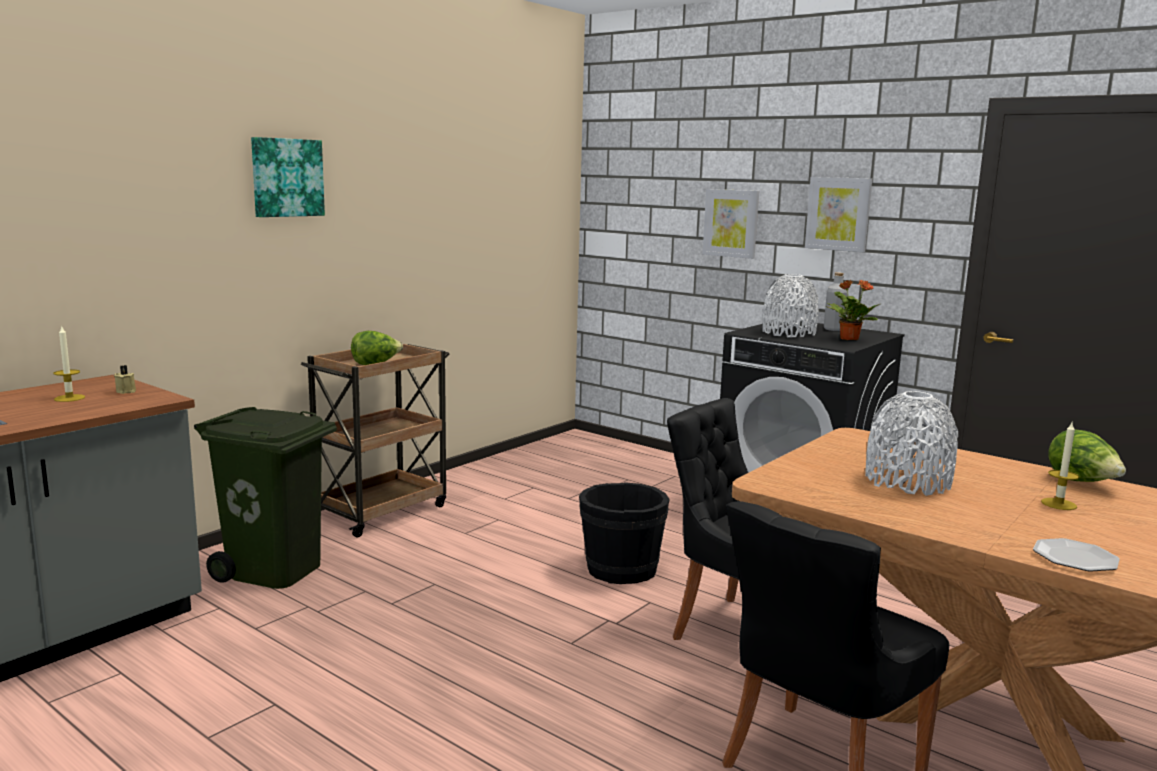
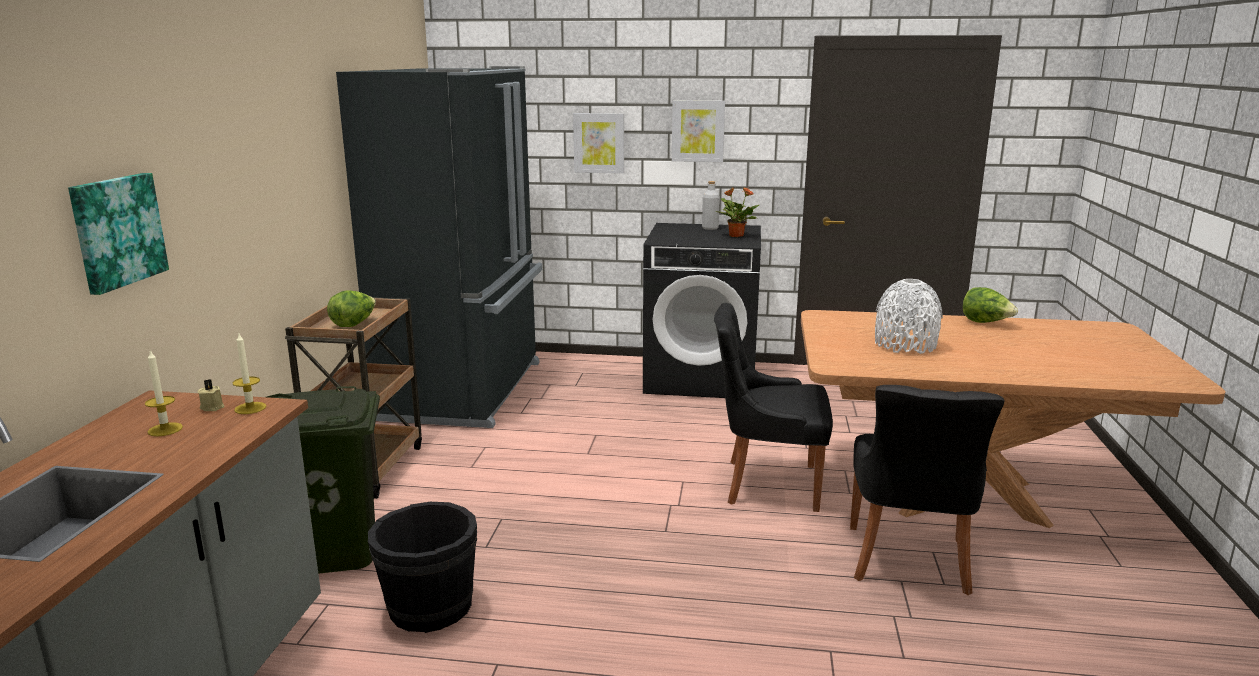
camera: 30 degrees left, 5 degrees up
picture [251,137,325,217] -> picture moved to [68,173,169,295]
black bucket [579,482,670,584] -> black bucket moved to [368,502,477,633]
white vase [763,274,819,337] -> none
plate [1033,538,1120,572] -> none
candle [1041,423,1079,510] -> candle moved to [232,334,266,414]
none -> black fridge [336,66,542,428]

